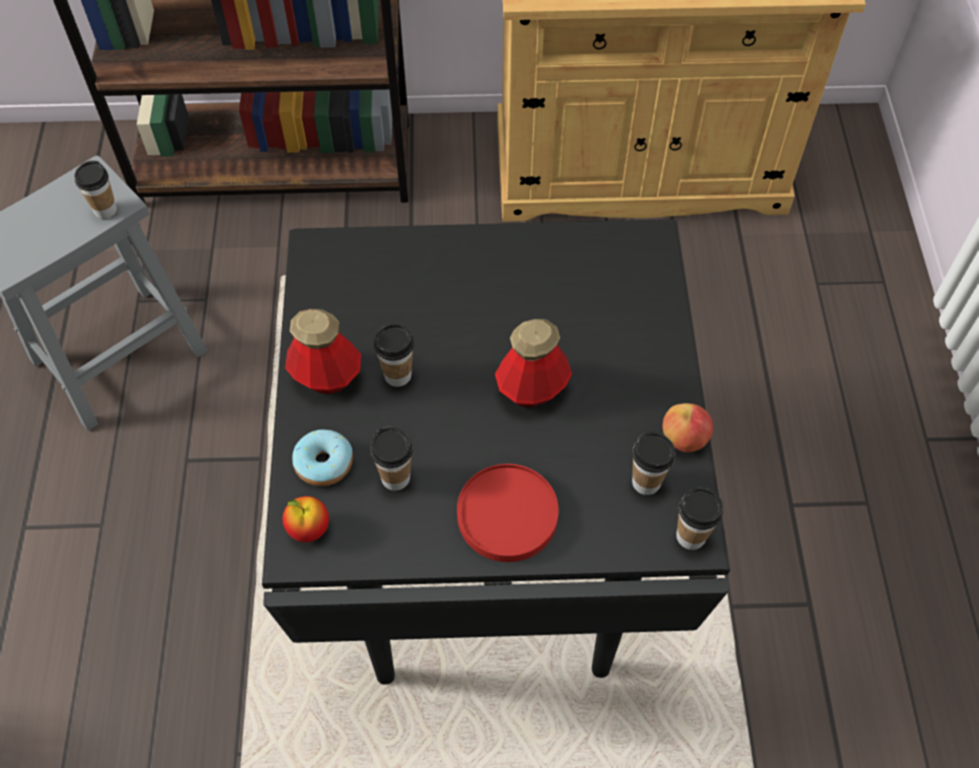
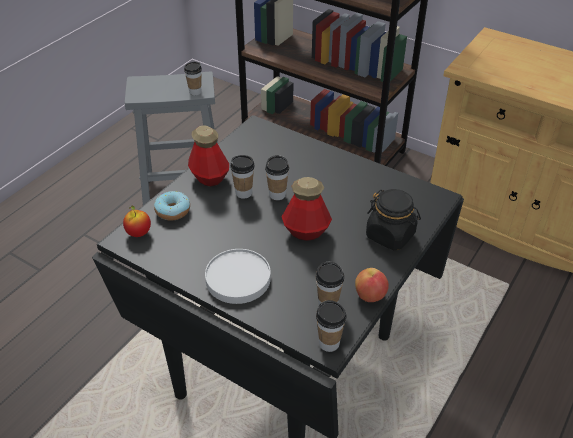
camera: 35 degrees right, 15 degrees down
cup [370,426,413,491] -> cup moved to [265,155,289,200]
red plate [457,464,559,562] -> white plate [205,249,271,304]
none -> black jar [366,189,421,250]

